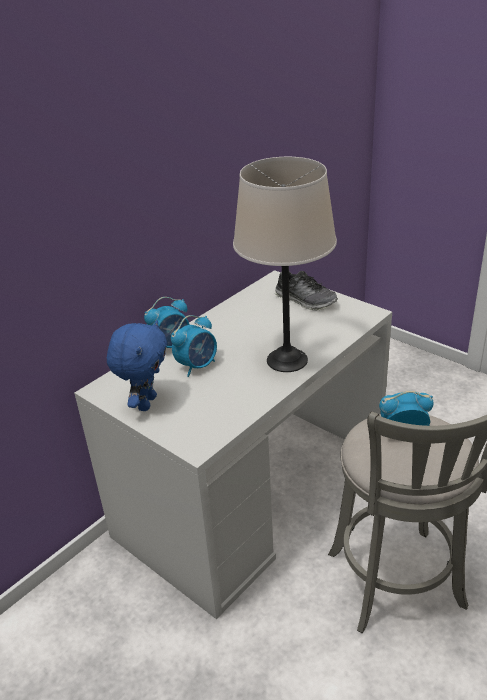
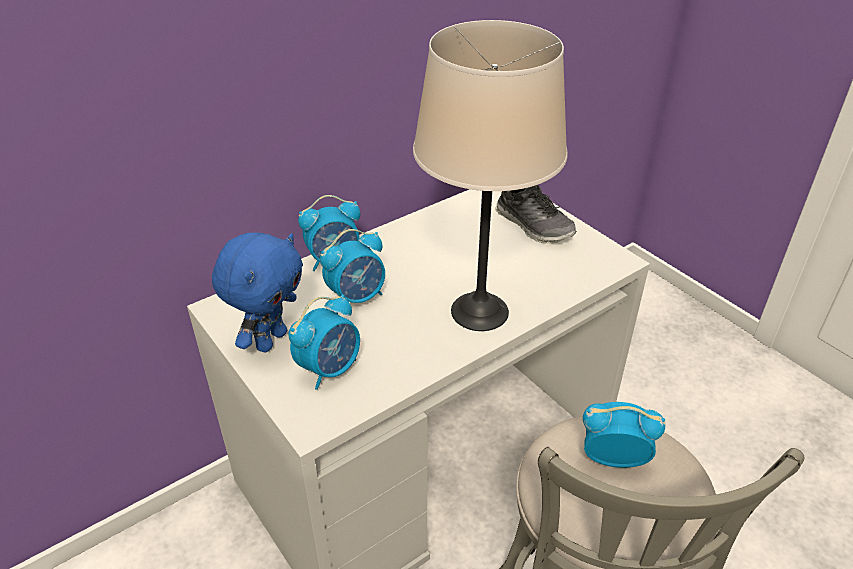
camera: 10 degrees right, 5 degrees up
none -> alarm clock [289,294,360,390]

